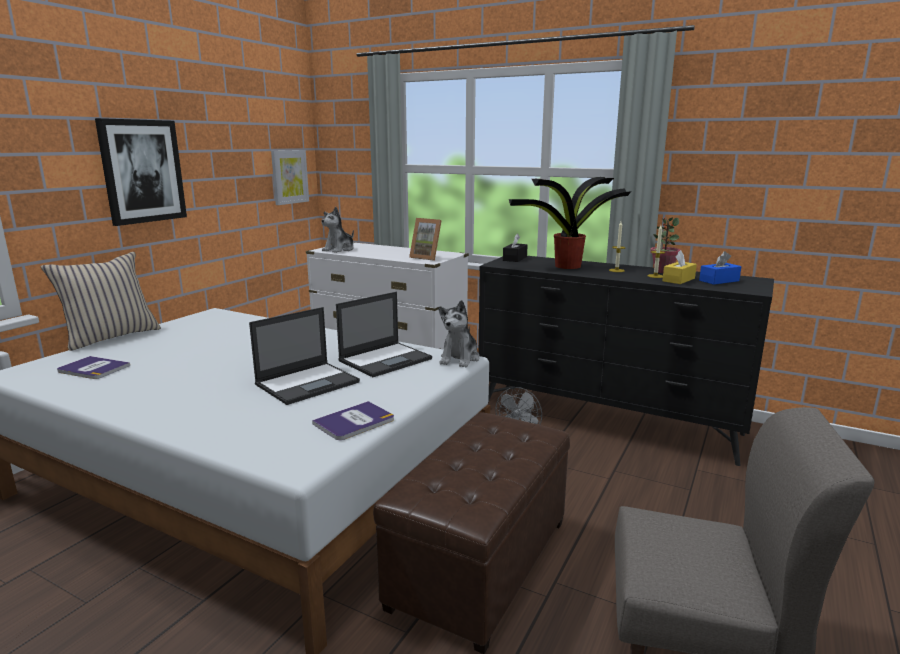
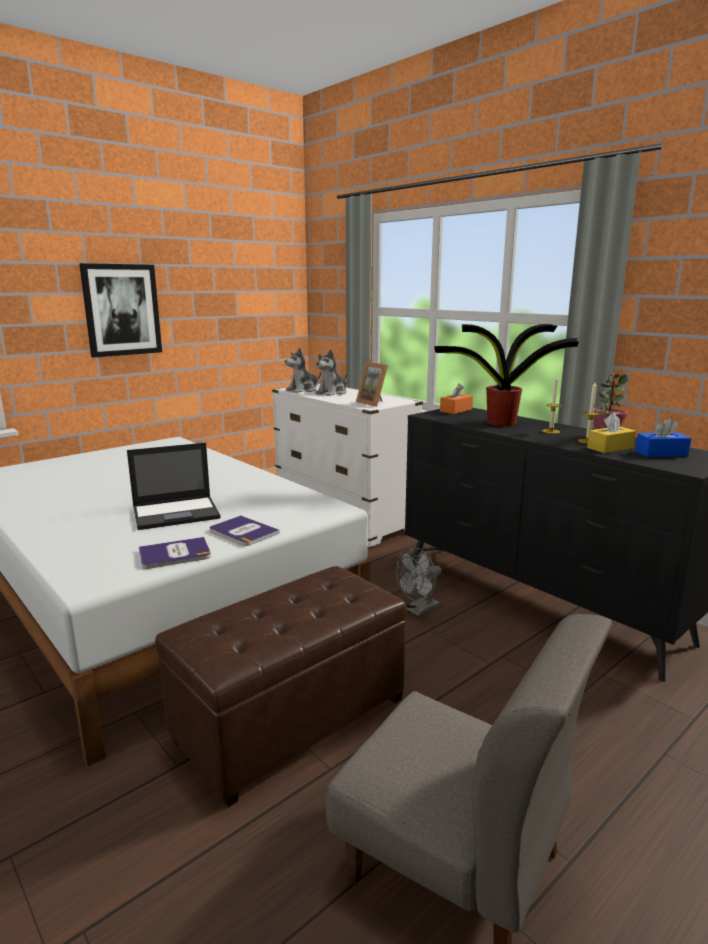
camera: 20 degrees right, 0 degrees up
beige pillow [41,252,161,351] -> none
book [57,356,130,379] -> book moved to [209,515,280,546]
picture [271,150,309,205] -> none
laptop [336,292,432,377] -> none
plush toy [438,300,480,367] -> plush toy moved to [315,350,347,396]
black tissue box [503,234,528,262] -> orange tissue box [440,383,473,414]

